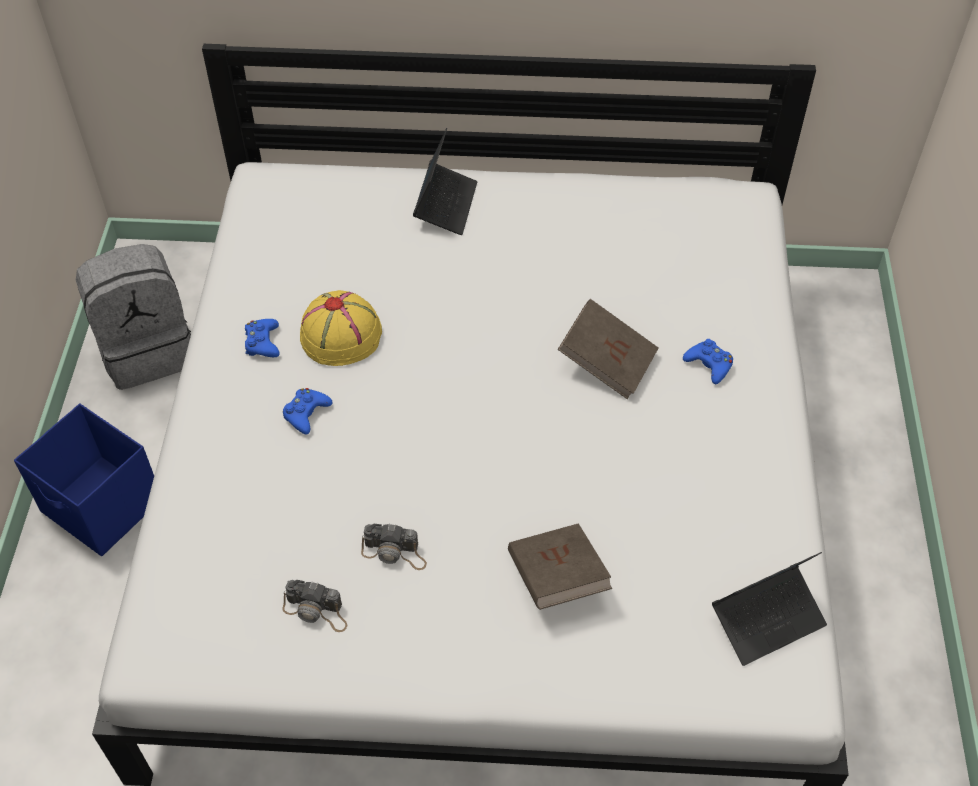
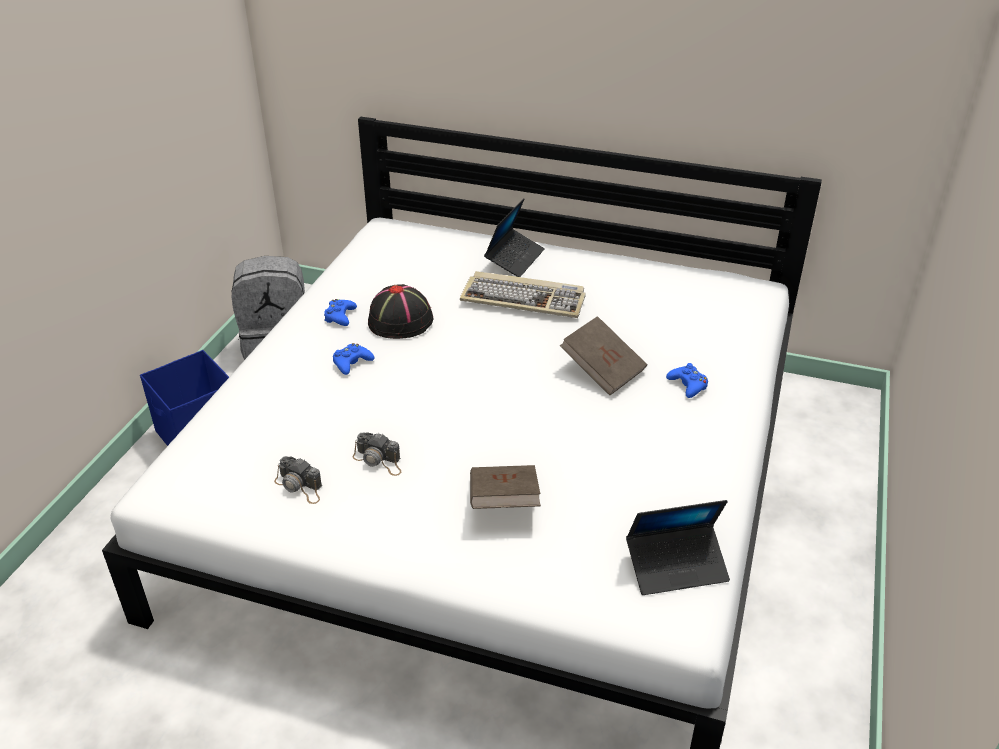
camera: 15 degrees right, 15 degrees down
yellow hat [300,290,382,366] -> black hat [368,284,433,339]
none -> keyboard [460,271,586,318]

